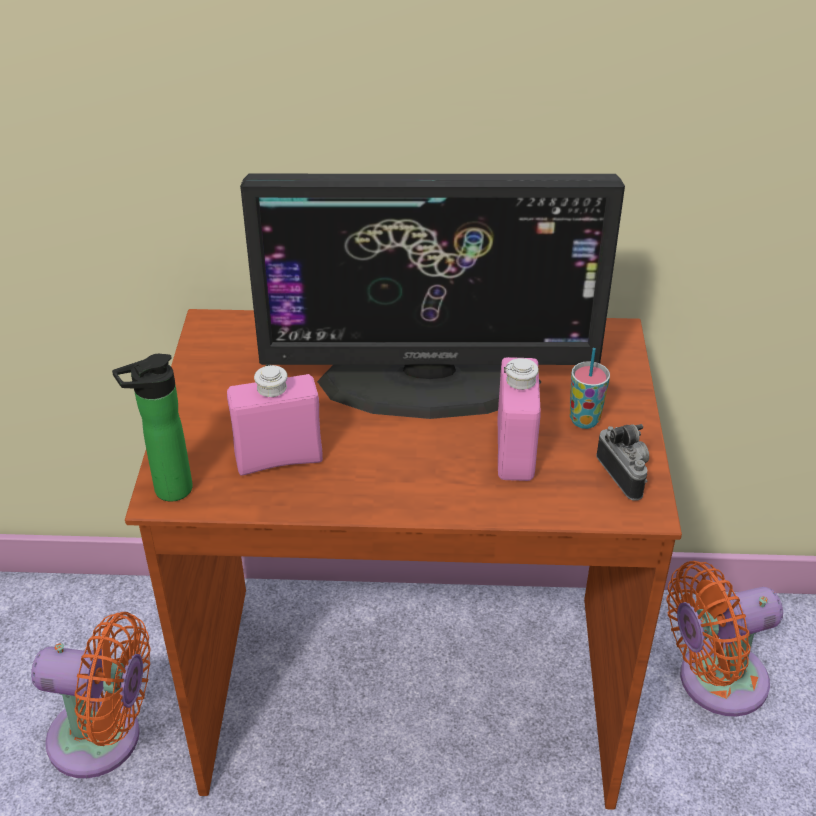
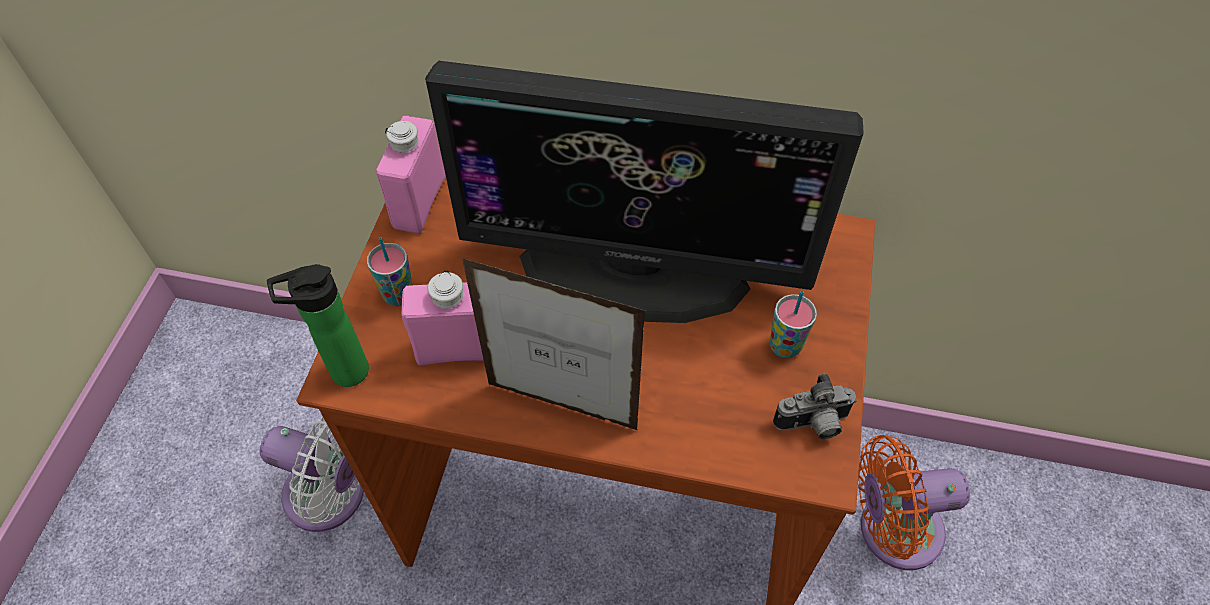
camera: 10 degrees right, 15 degrees up
orange fan [31,612,151,778] -> white fan [260,416,364,532]
pink bottle [497,357,541,481] -> pink bottle moved to [376,116,446,233]
camera [596,424,649,501] -> camera turned 90 degrees clockwise [773,373,857,439]
none -> cup [367,237,413,306]
none -> picture frame [462,258,646,430]

